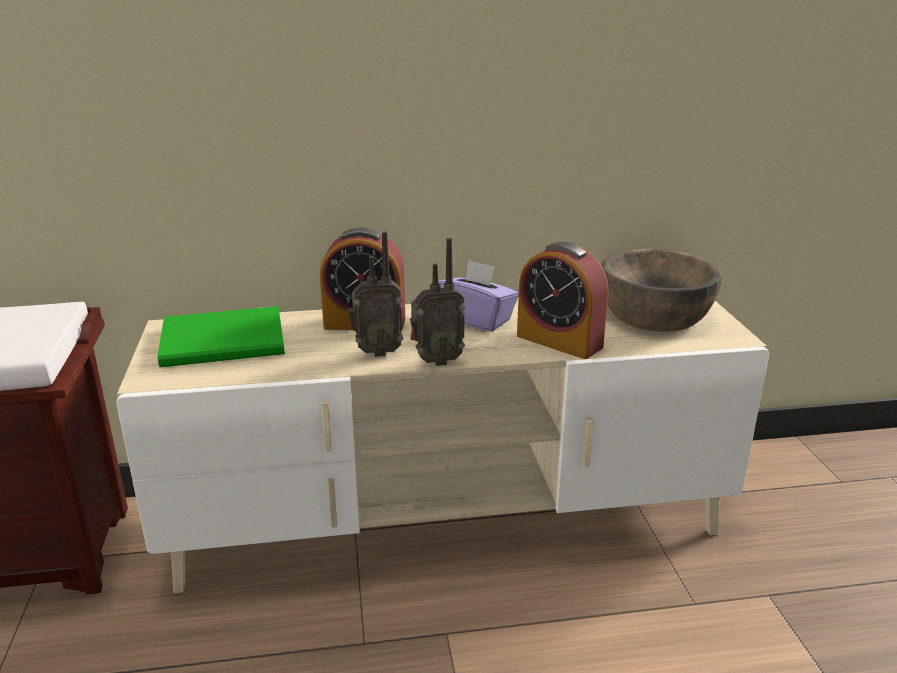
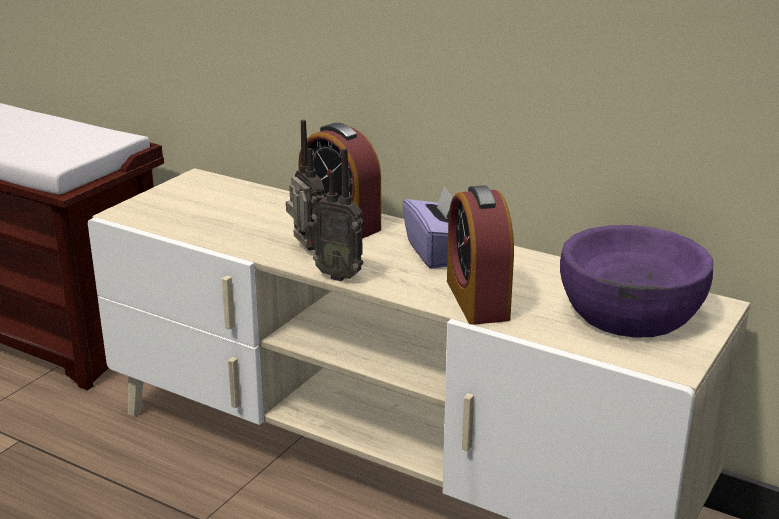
camera: 40 degrees right, 0 degrees up
green book [158,306,285,367] -> none
radio [348,231,403,357] -> radio turned 150 degrees counterclockwise [286,120,324,251]
brown bowl [602,249,721,332] -> purple bowl [560,225,713,338]

